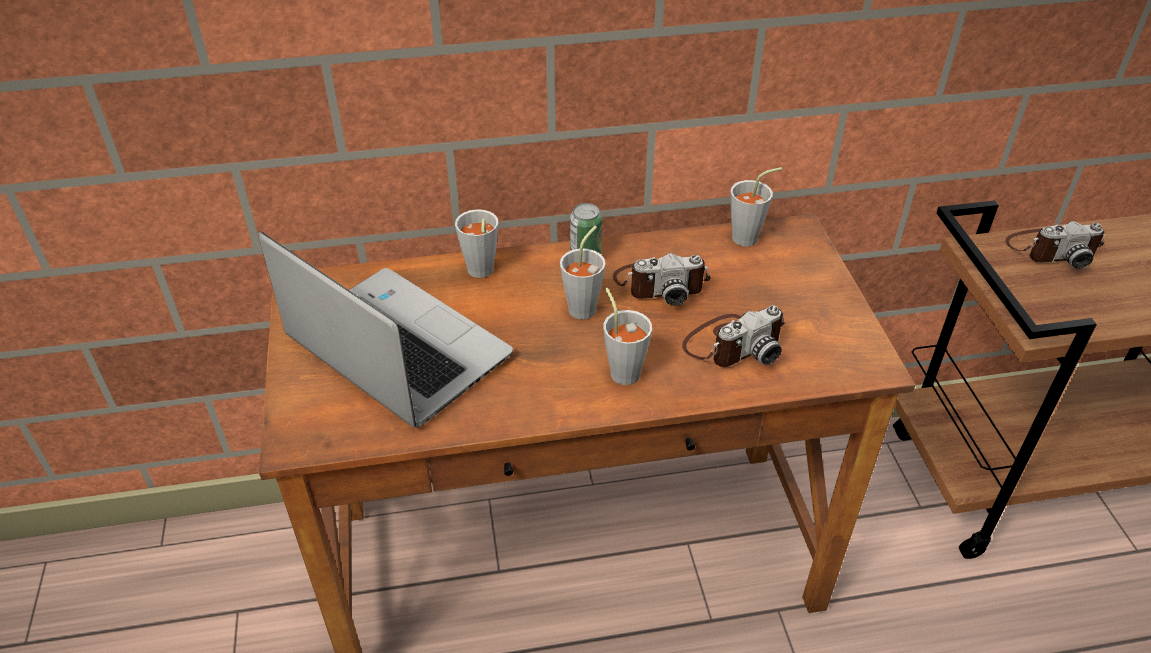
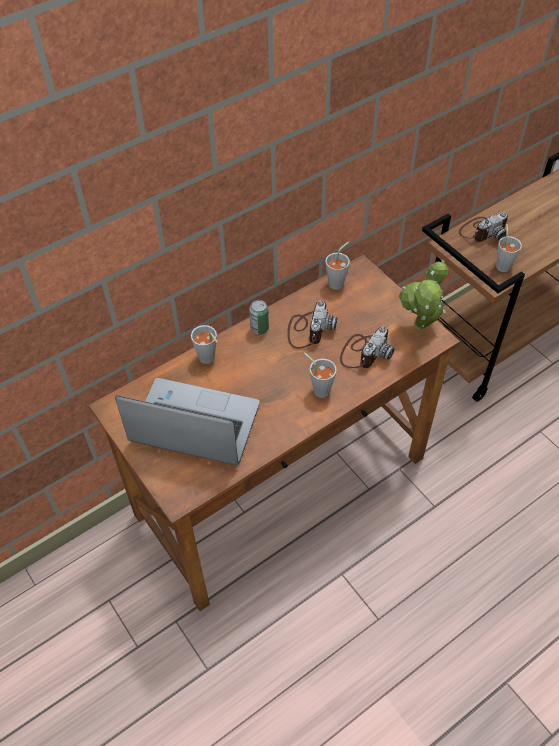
camera: 25 degrees left, 10 degrees up
grey cup [560,226,606,320] -> grey cup moved to [496,224,522,272]
camera [613,253,711,306] -> camera turned 45 degrees counterclockwise [287,301,337,349]
none -> potted plant [399,260,448,330]

